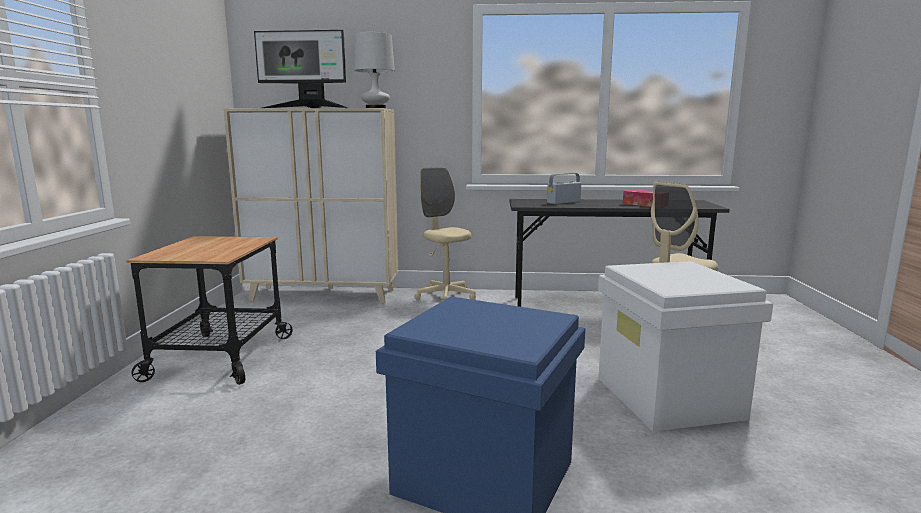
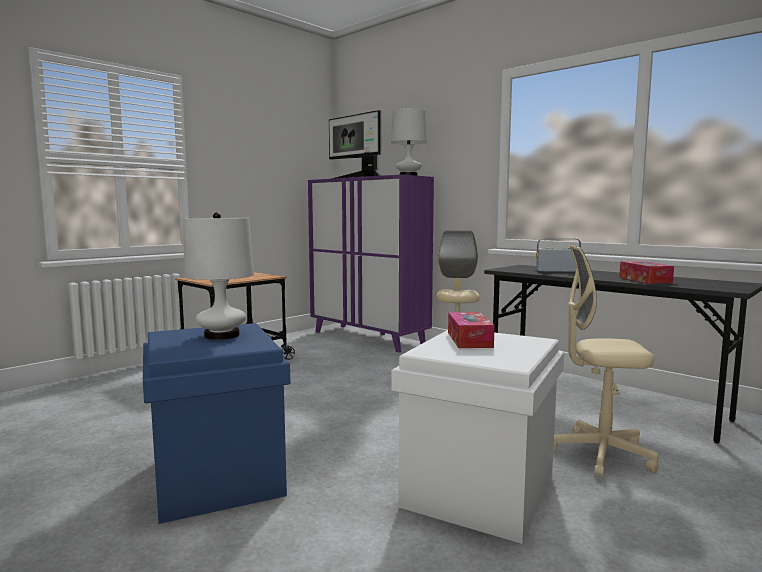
camera: 40 degrees right, 5 degrees down
beige cabinet [223,108,399,303] -> purple cabinet [308,174,434,352]
none -> white table lamp [183,213,254,340]
none -> tissue box [448,312,495,348]

